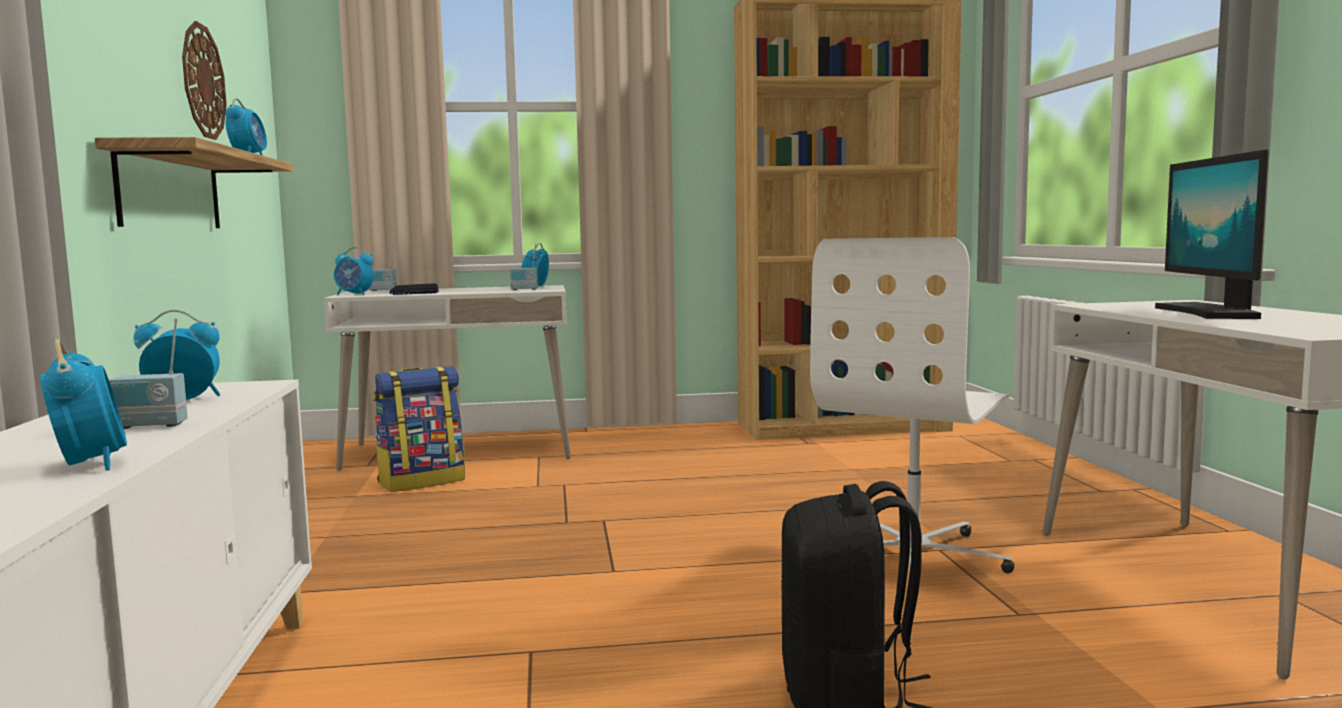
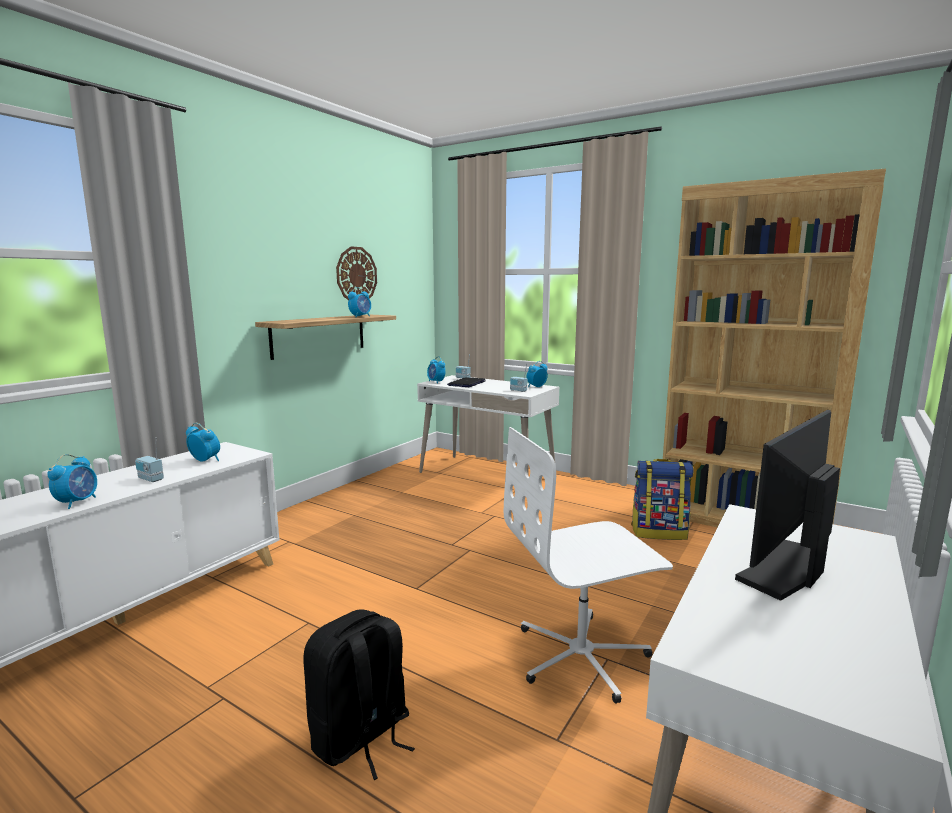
camera: 40 degrees right, 5 degrees up
backpack [374,366,465,492] -> backpack moved to [631,459,694,540]

